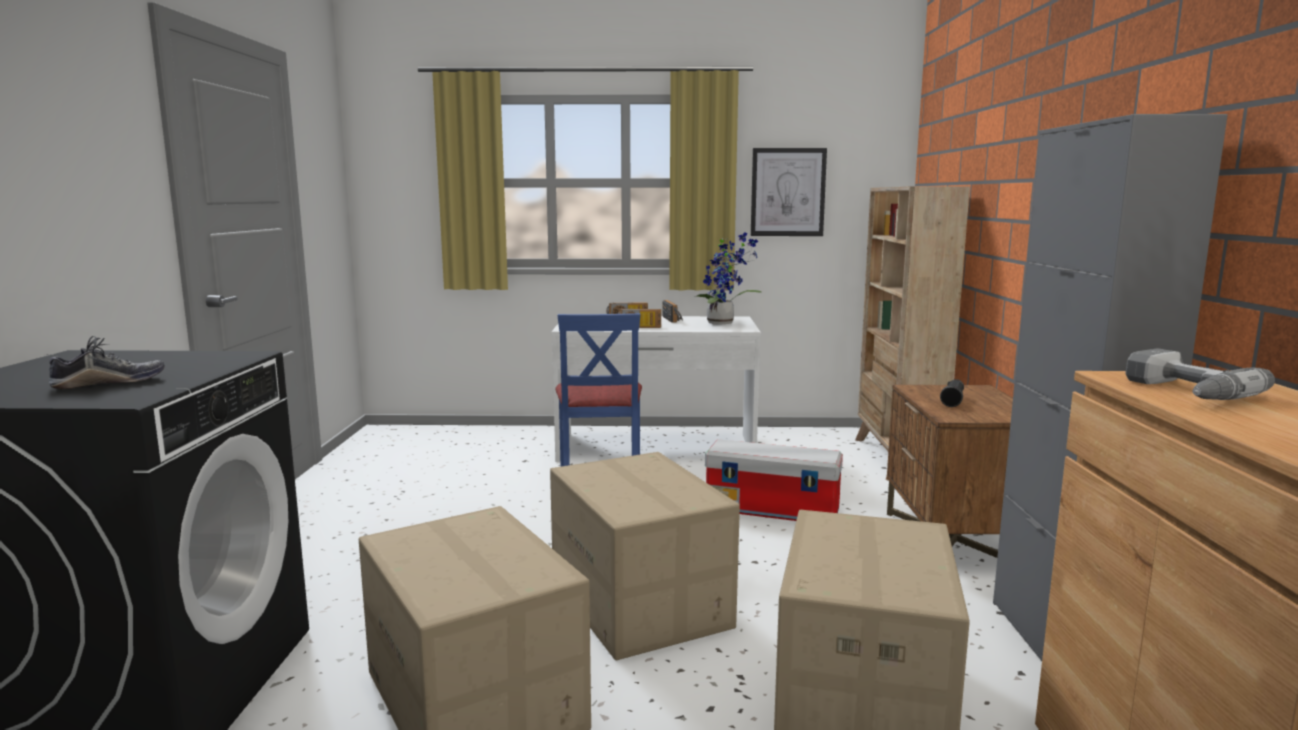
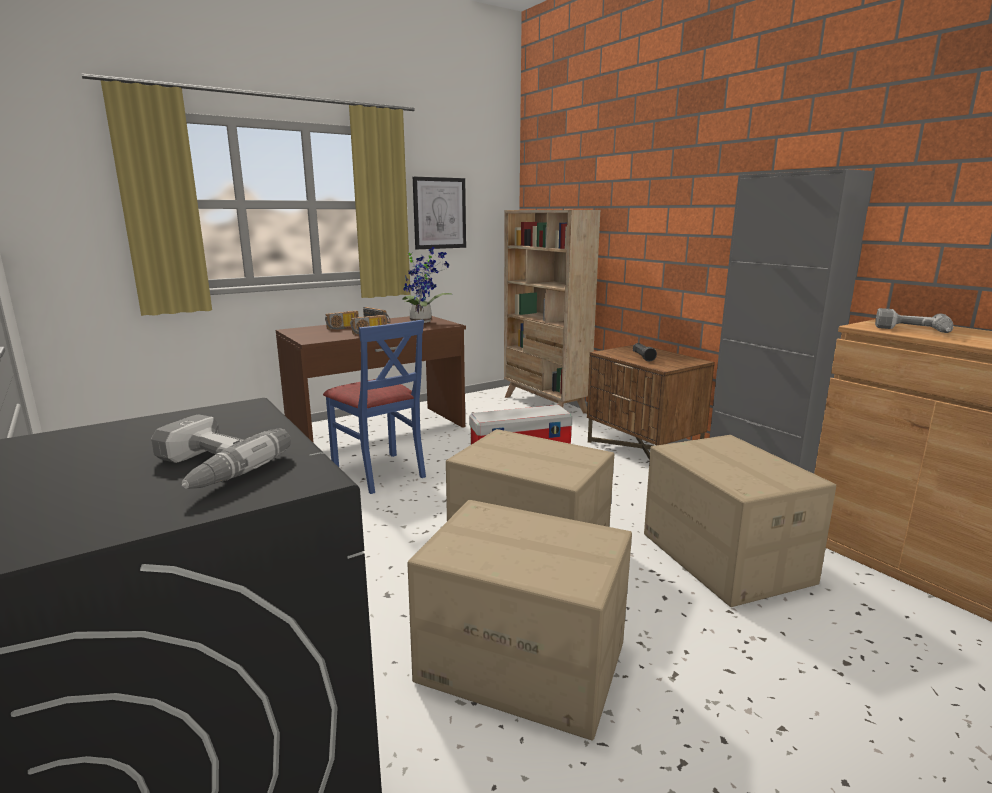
camera: 35 degrees left, 5 degrees up
shoe [46,336,165,389] -> power drill [151,414,291,489]
white desk [551,316,761,462] -> brown desk [276,316,466,443]

